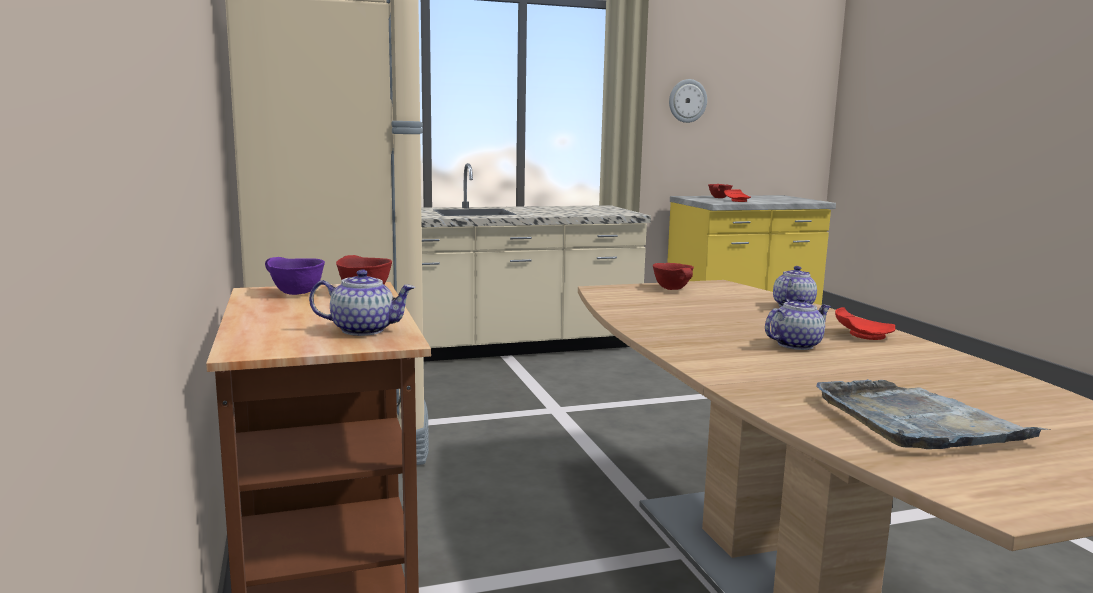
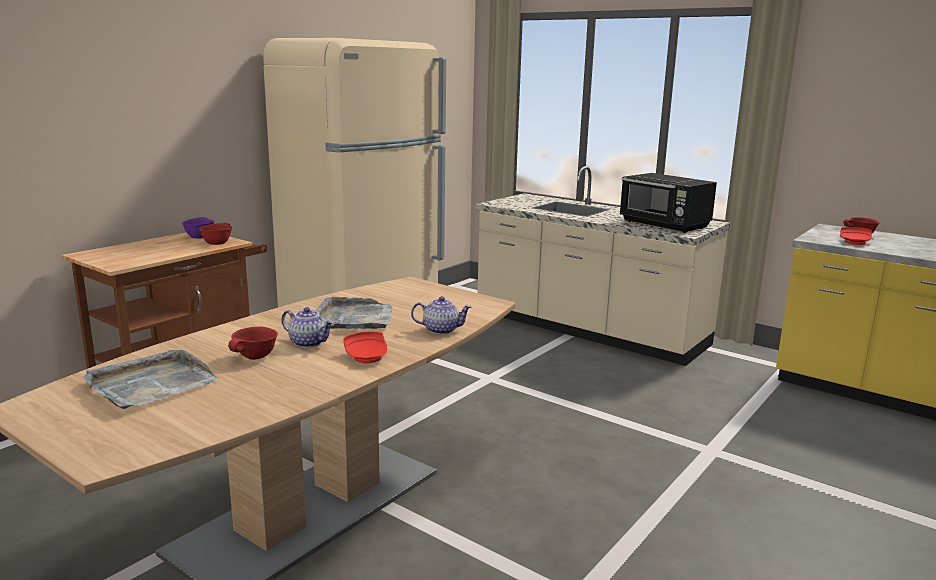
camera: 55 degrees right, 5 degrees up
teapot [309,270,415,336] -> none
red bowl [653,263,694,290] -> red bowl moved to [228,326,278,360]
wall clock [669,79,707,123] -> none
none -> grey tray [315,297,392,329]
none -> black microwave [620,173,717,233]

